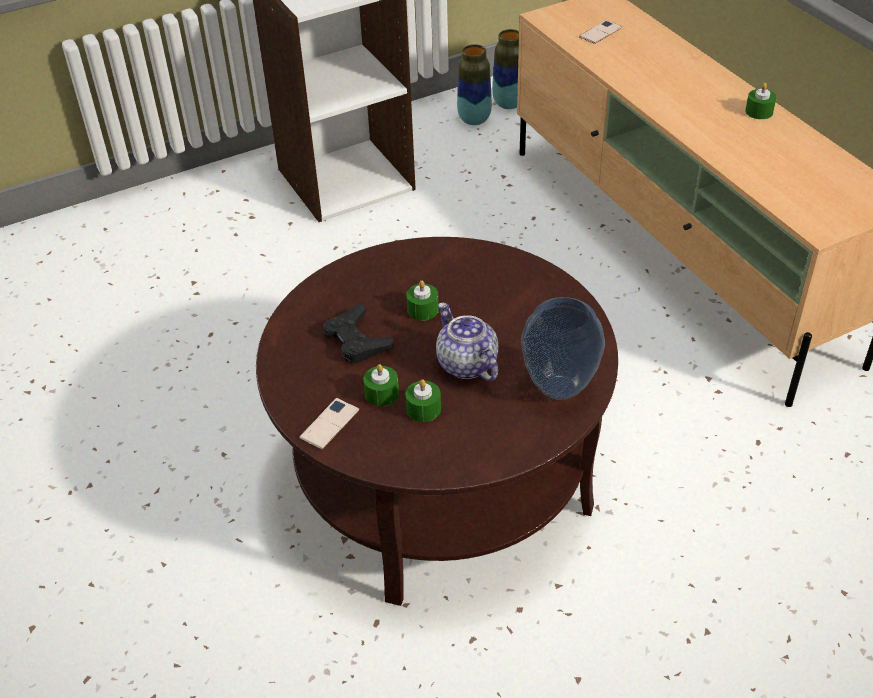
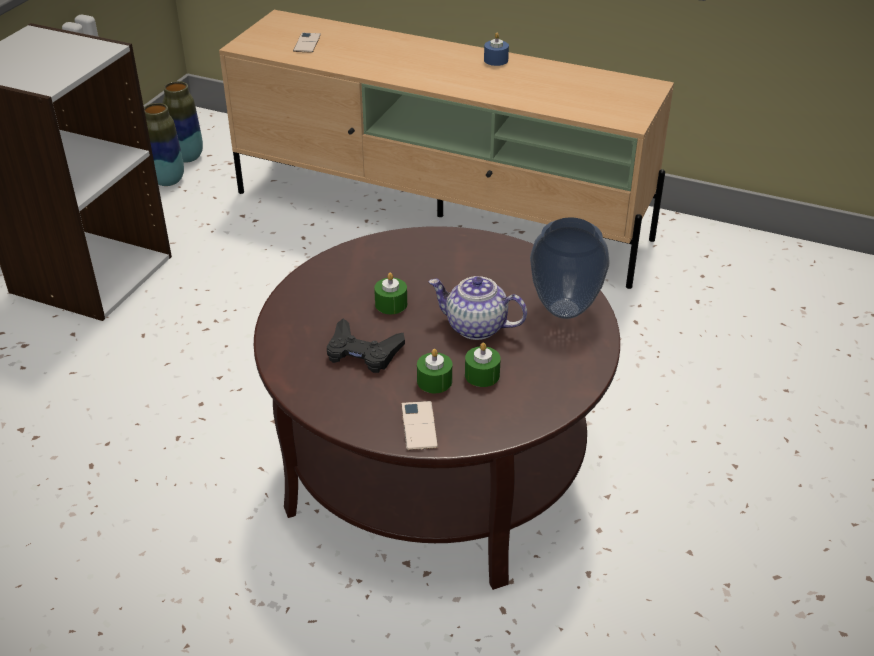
camera: 40 degrees left, 5 degrees down
green candle [745,83,777,119] -> blue candle [484,33,509,66]

